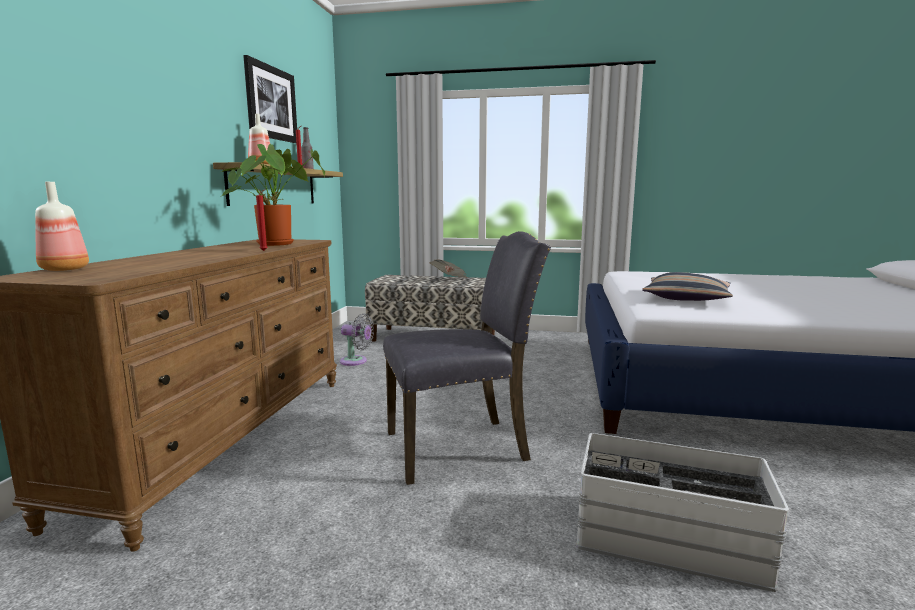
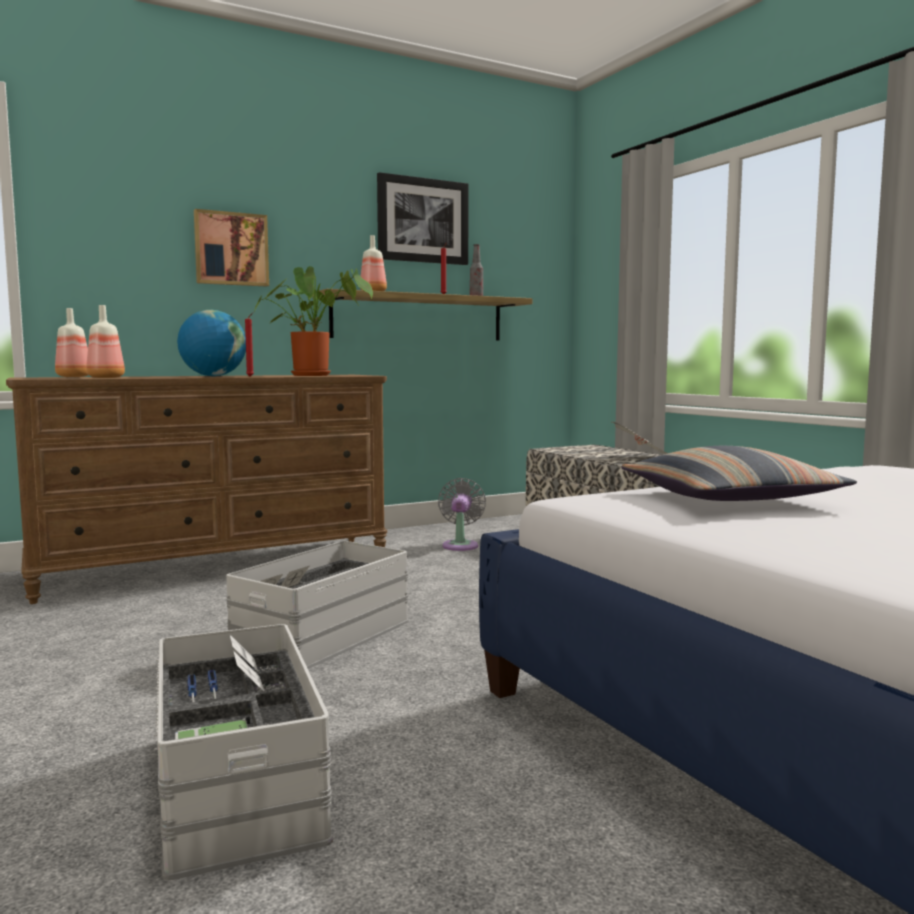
camera: 50 degrees right, 5 degrees down
grey fan [340,313,374,366] -> grey fan turned 150 degrees counterclockwise [438,478,486,551]
grey chair [383,231,551,485] -> grey storage box [226,541,409,669]
none -> bottle [86,305,125,378]
none -> globe [177,310,246,376]
none -> picture [194,209,269,287]

